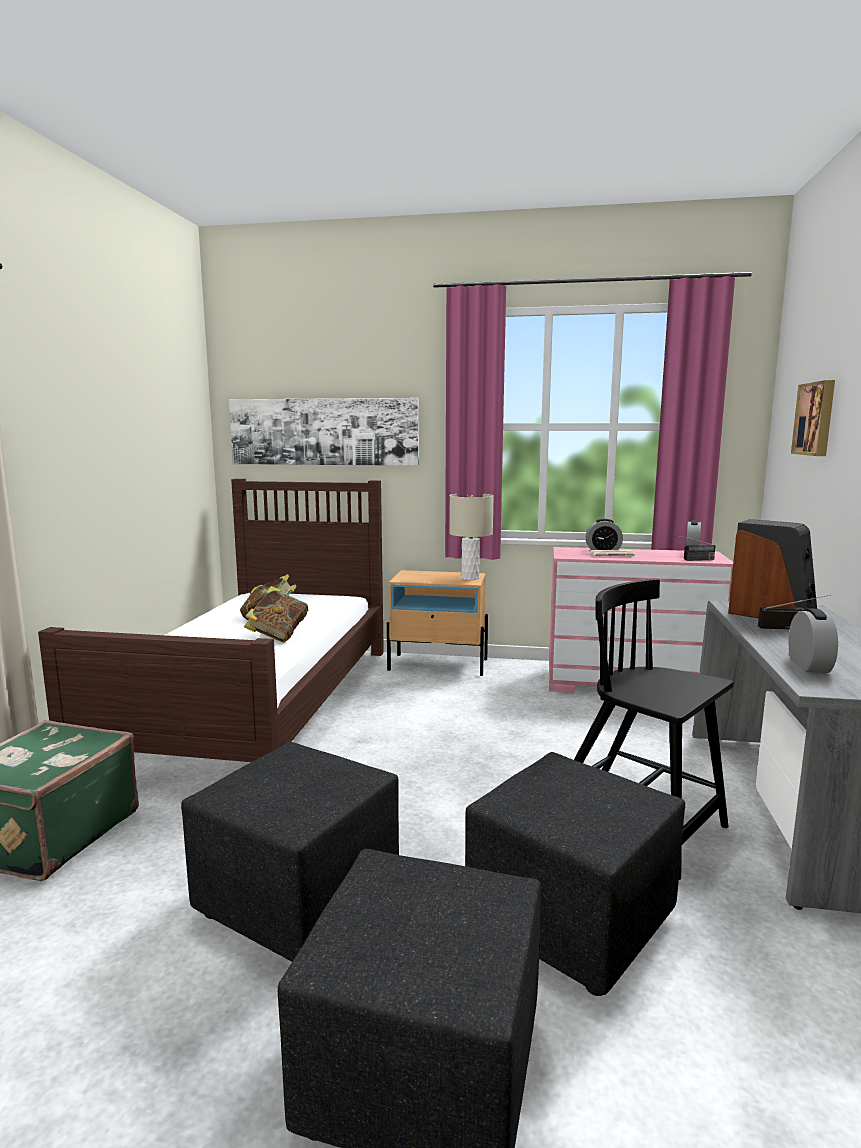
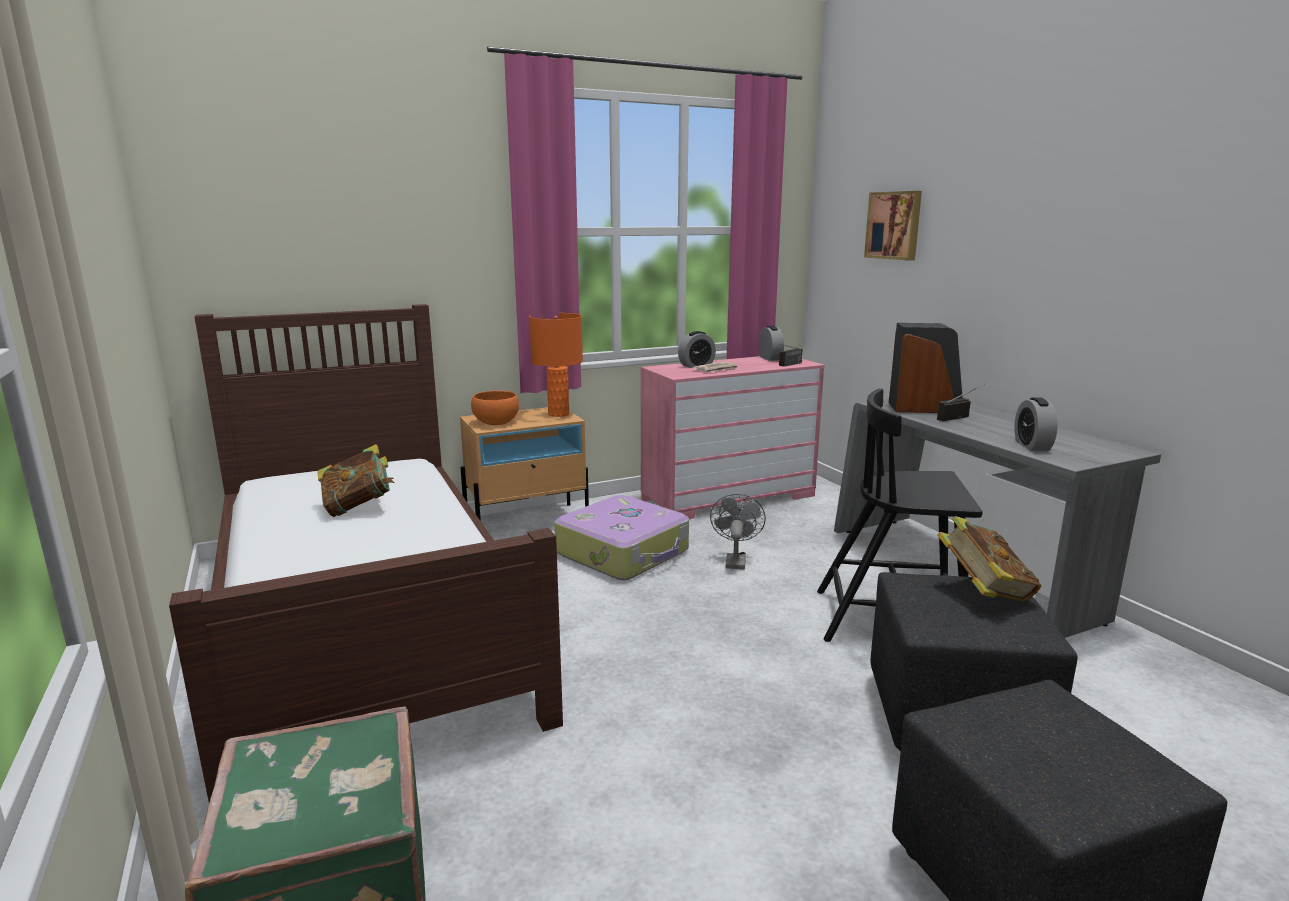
camera: 35 degrees left, 5 degrees up
black ottoman [181,742,399,962] -> none
picture [229,398,419,466] -> none
book [244,586,308,643] -> book moved to [937,516,1041,601]
beige table lamp [449,494,494,580] -> orange table lamp [529,313,583,417]
alarm clock [788,608,838,673] -> alarm clock turned 150 degrees counterclockwise [1014,398,1058,451]
none -> orange bowl [471,391,519,425]
none -> suitcase [554,495,689,580]
none -> grey fan [710,494,766,569]

